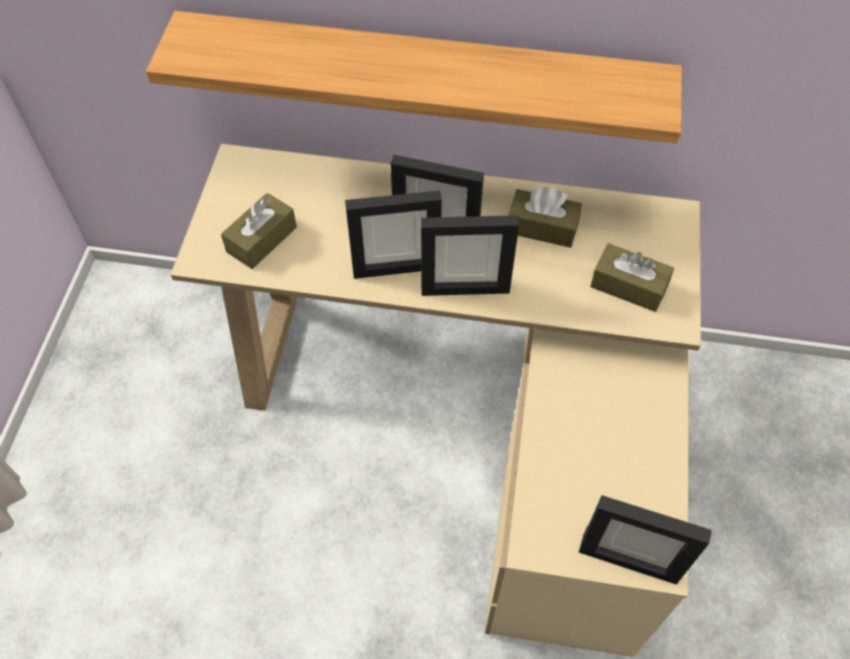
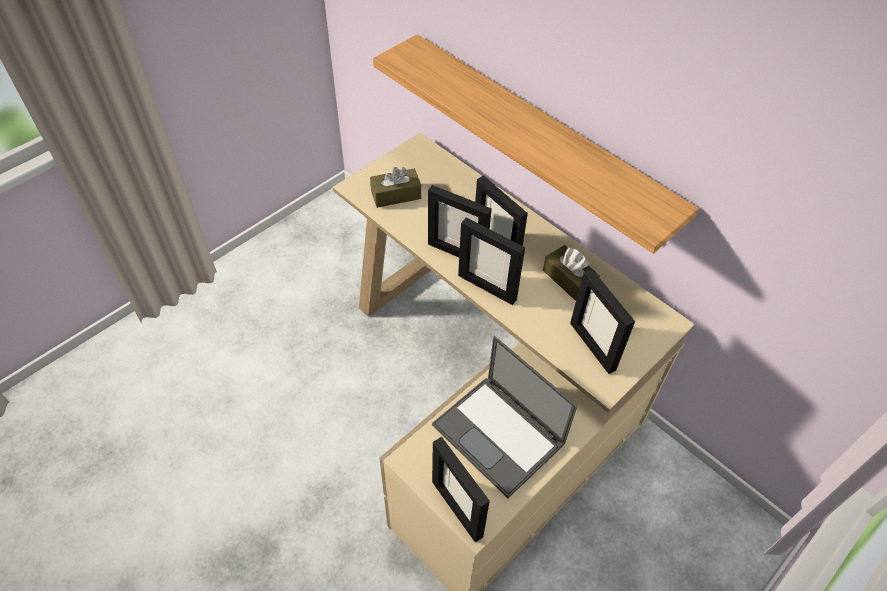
camera: 35 degrees right, 5 degrees down
brown tissue box [590,243,674,312] -> picture frame [570,269,635,374]
none -> laptop [432,336,577,498]

